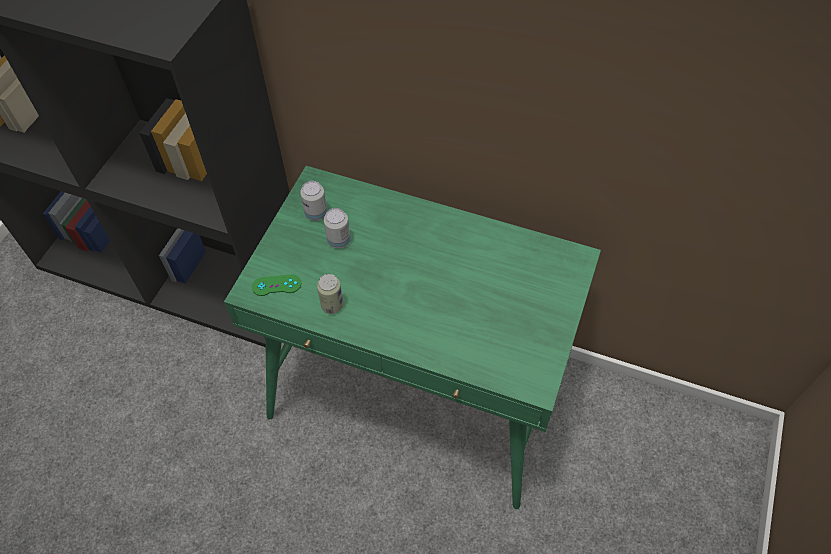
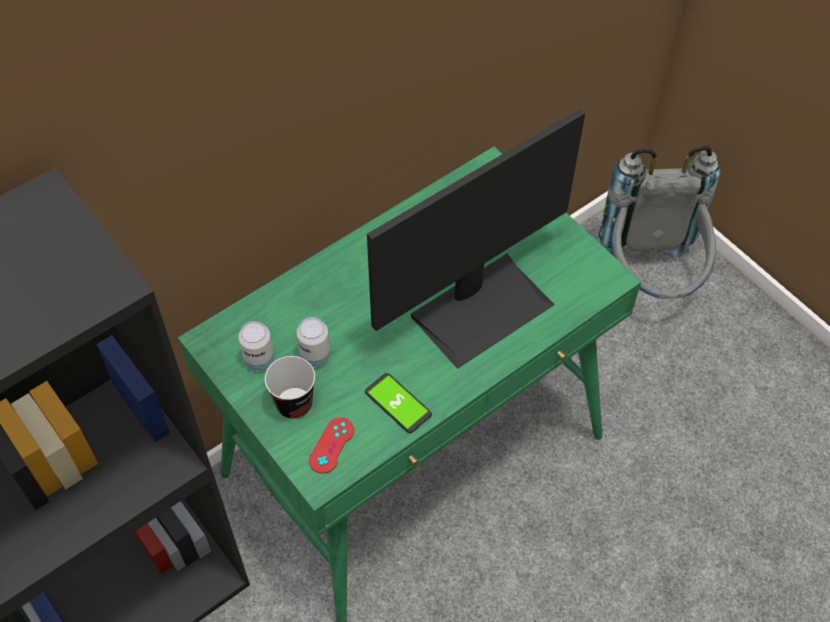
camera: 60 degrees left, 0 degrees up
green game controller [252,274,301,296] -> red game controller [309,418,354,474]
can [317,274,343,314] -> phone [365,373,432,433]
none -> cup [265,356,315,419]
none -> monitor [367,109,585,369]
none -> grey backpack [593,145,721,298]

